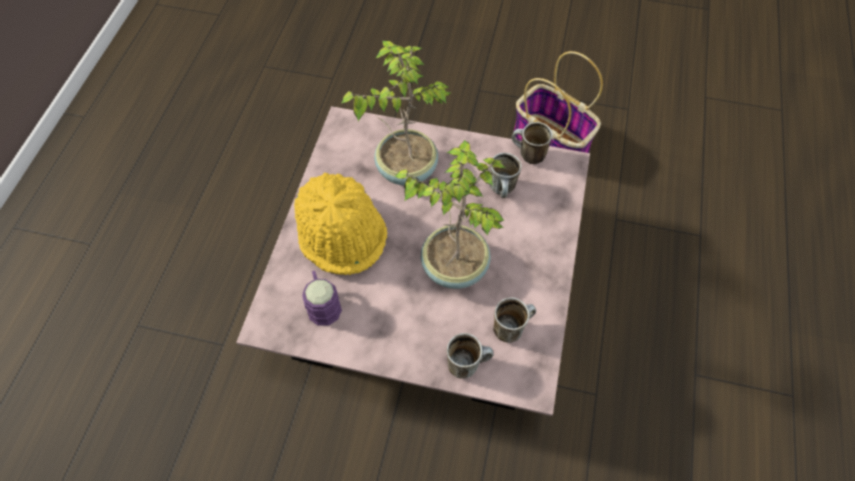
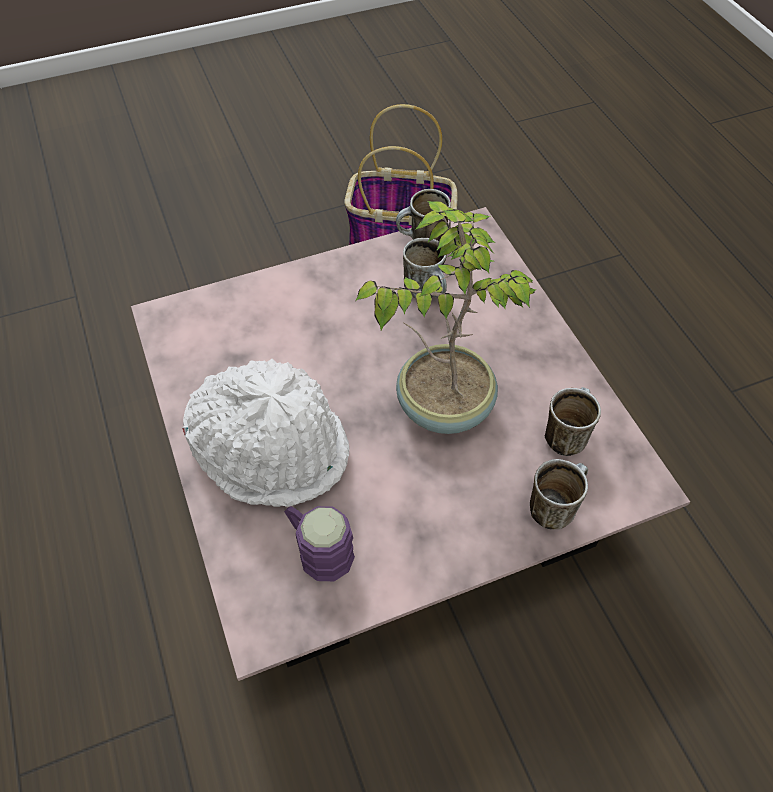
camera: 35 degrees left, 5 degrees down
yellow hat [294,173,387,275] -> white hat [182,359,349,507]
potted plant [341,40,452,186] -> none

